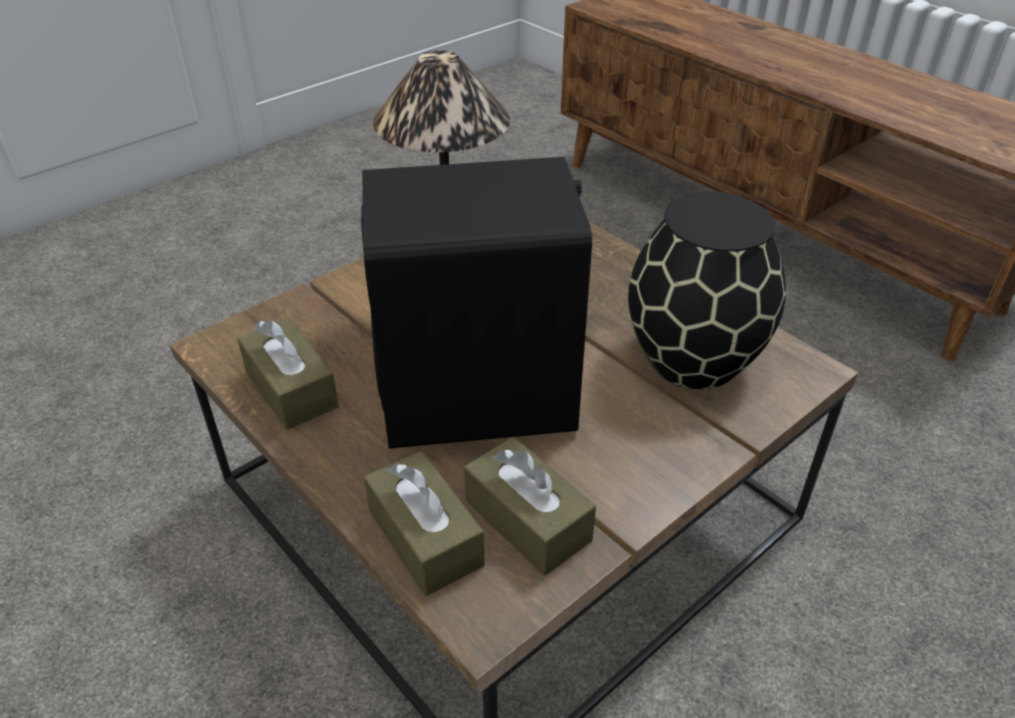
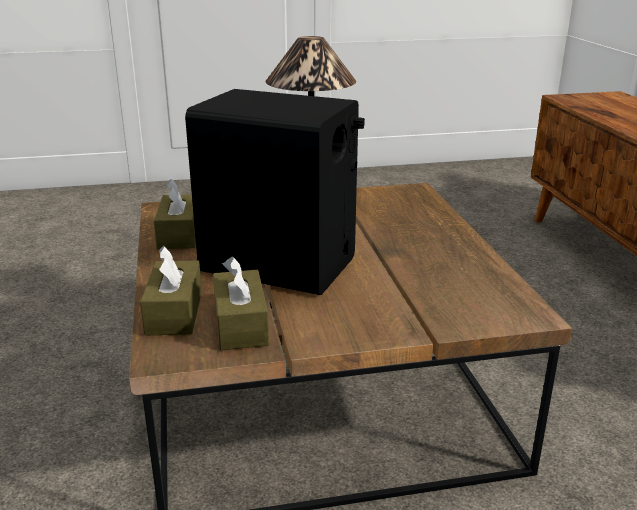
camera: 30 degrees right, 15 degrees down
black vase [628,192,786,389] -> none

